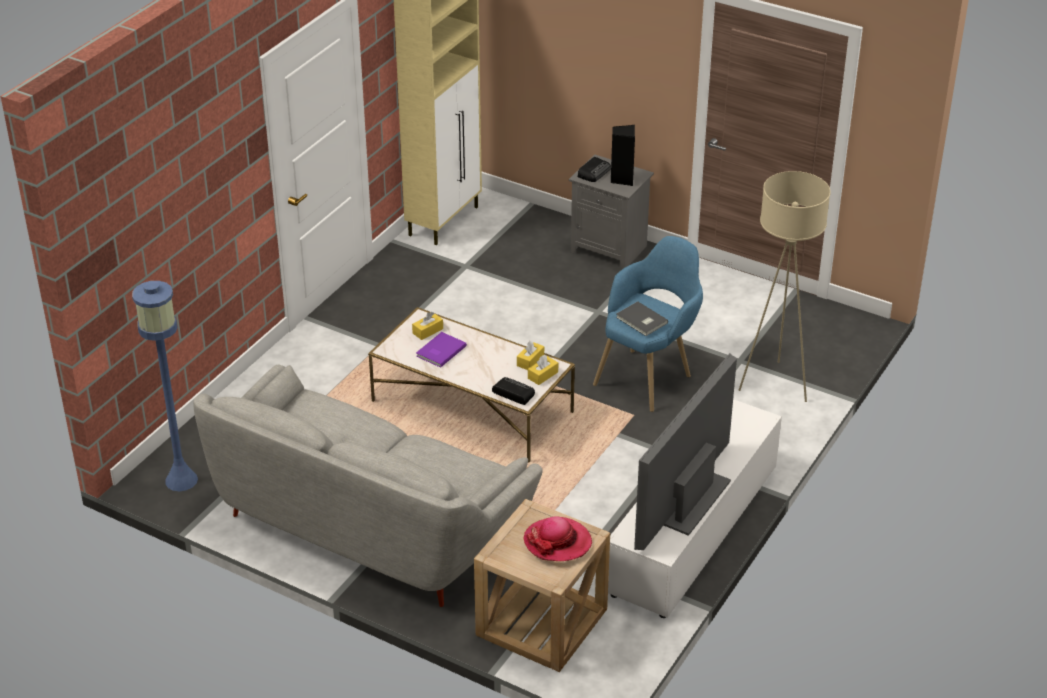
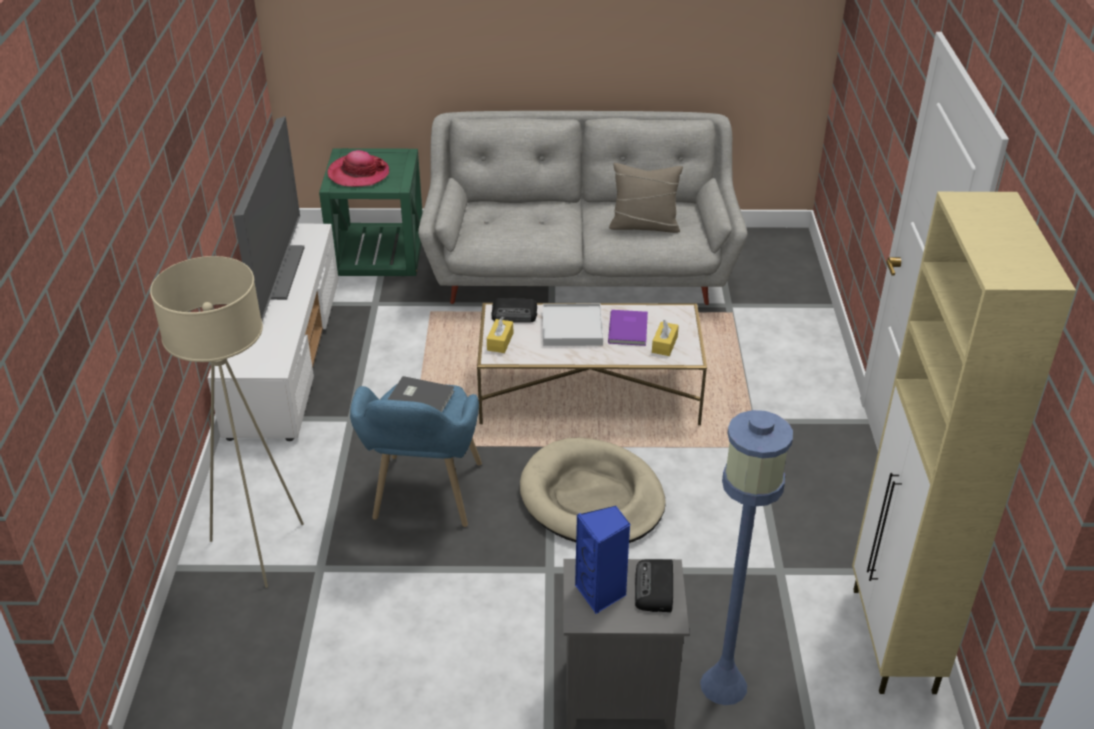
camera: 150 degrees right, 0 degrees up
blue floor lamp [132,281,198,491] -> blue floor lamp moved to [700,410,793,705]
beige side table [474,499,610,672] -> green side table [319,148,423,276]
yellow tissue box [517,340,544,370] -> none
black speaker [611,125,635,186] -> blue speaker [575,506,631,614]
none -> beige dog bed [520,437,666,543]
none -> white tray [543,303,603,346]
none -> beige pillow [609,163,683,233]

